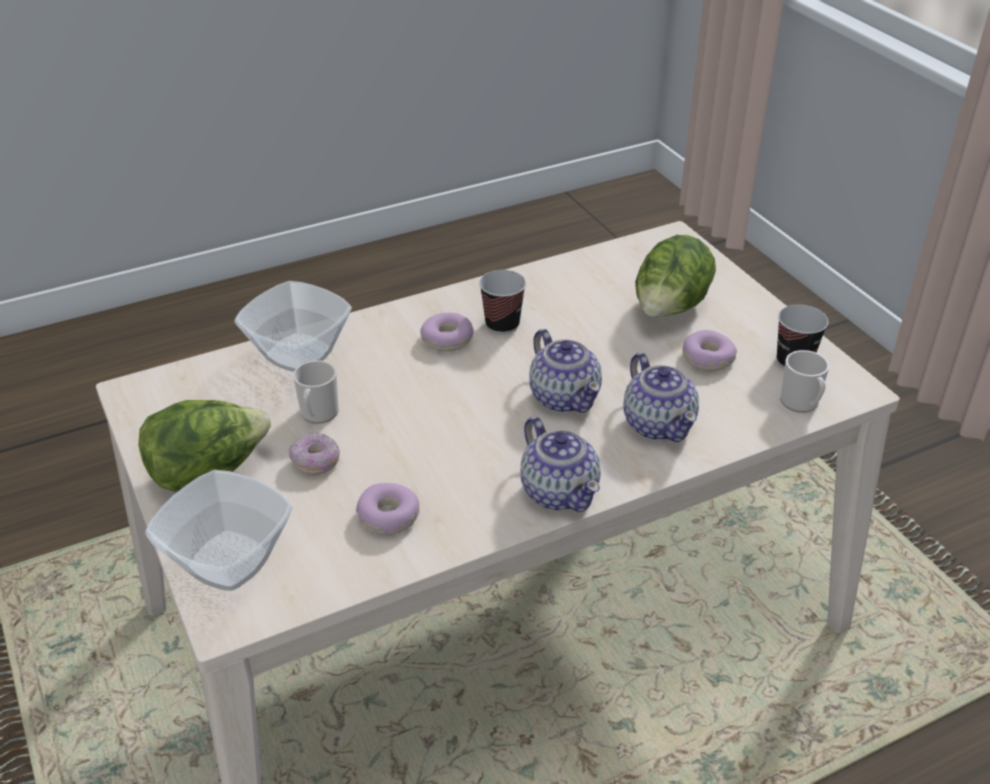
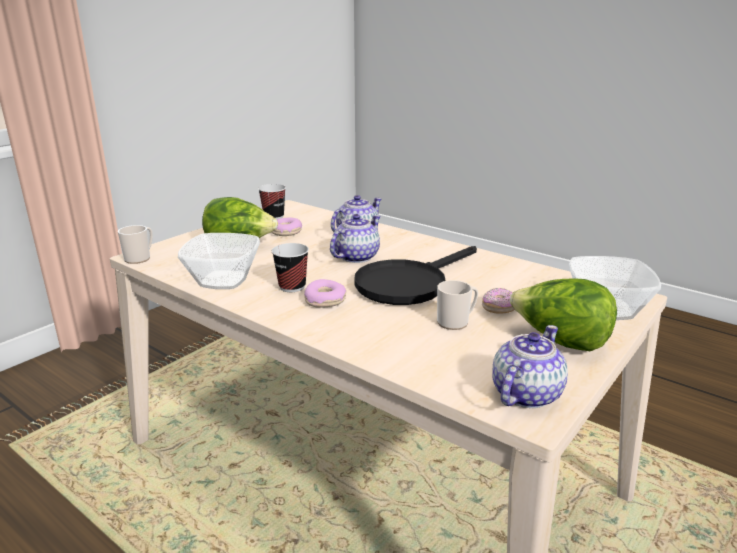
camera: 115 degrees left, 15 degrees down
bowl [235,281,352,372] -> bowl moved to [178,233,260,289]
donut [356,483,420,535] -> none
teapot [521,416,601,512] -> teapot moved to [492,325,568,408]
mug [780,350,829,413] -> mug moved to [118,225,153,264]
none -> black frying pan [354,246,477,305]

